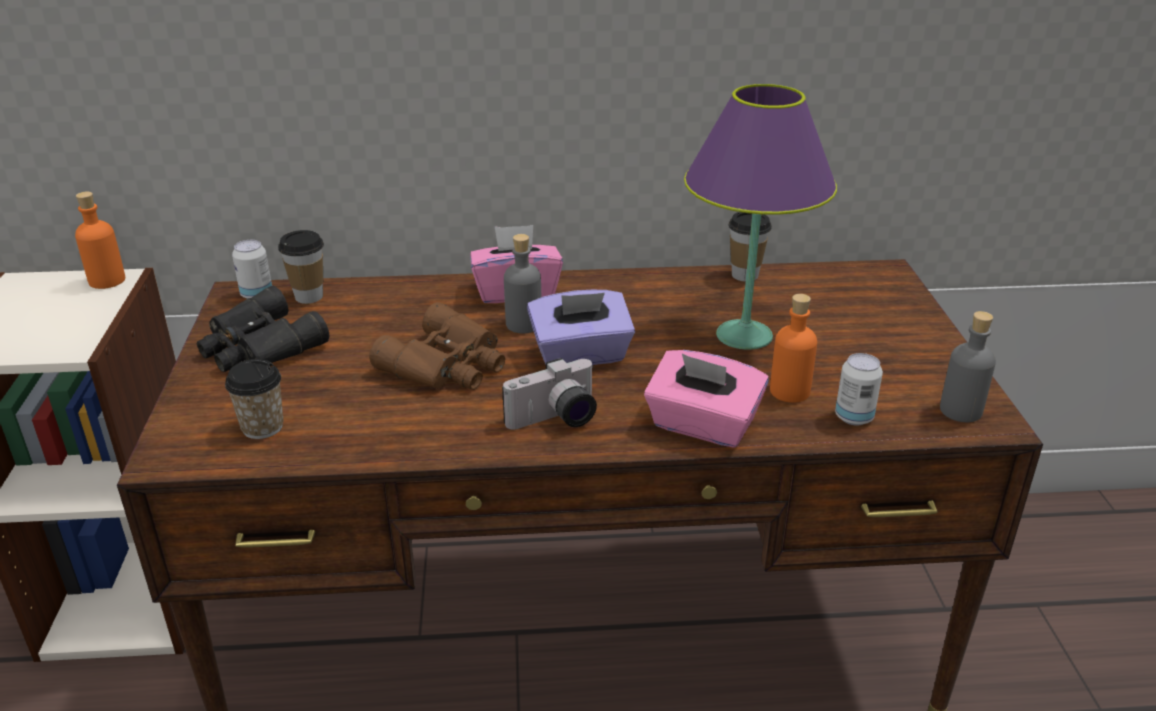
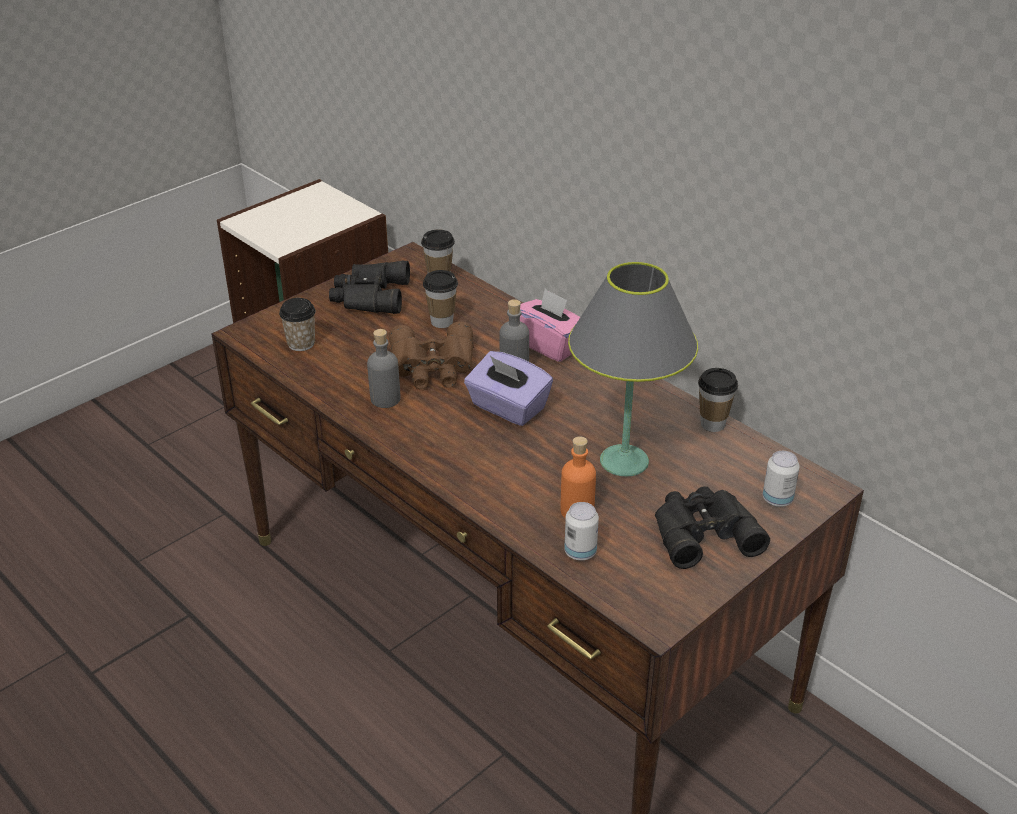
camera: 50 degrees right, 5 degrees up
orange bottle [75,192,125,289] -> none
can [232,240,272,299] -> can moved to [763,451,800,507]
camera [502,358,597,430] -> none
pink tissue box [644,350,769,448] -> none
purple table lamp [684,84,837,350] -> grey table lamp [568,262,698,477]
grey bottle [940,311,996,422] -> grey bottle moved to [367,329,401,408]
none -> cup [423,270,458,328]
none -> black binoculars [655,486,770,569]

